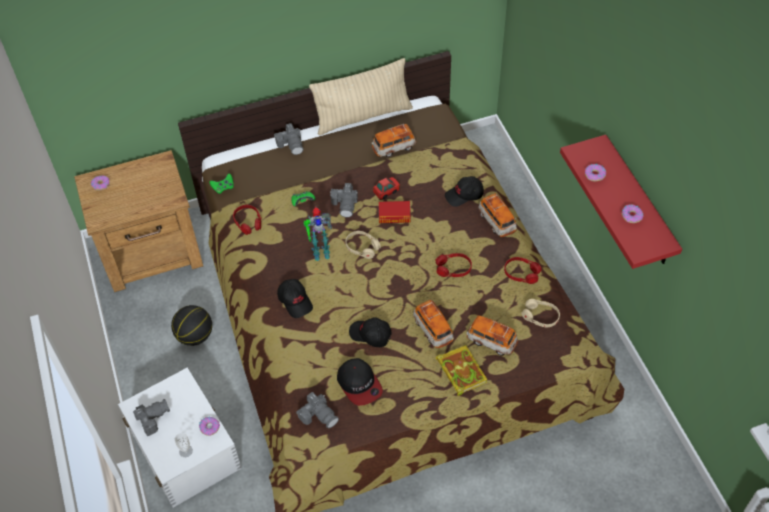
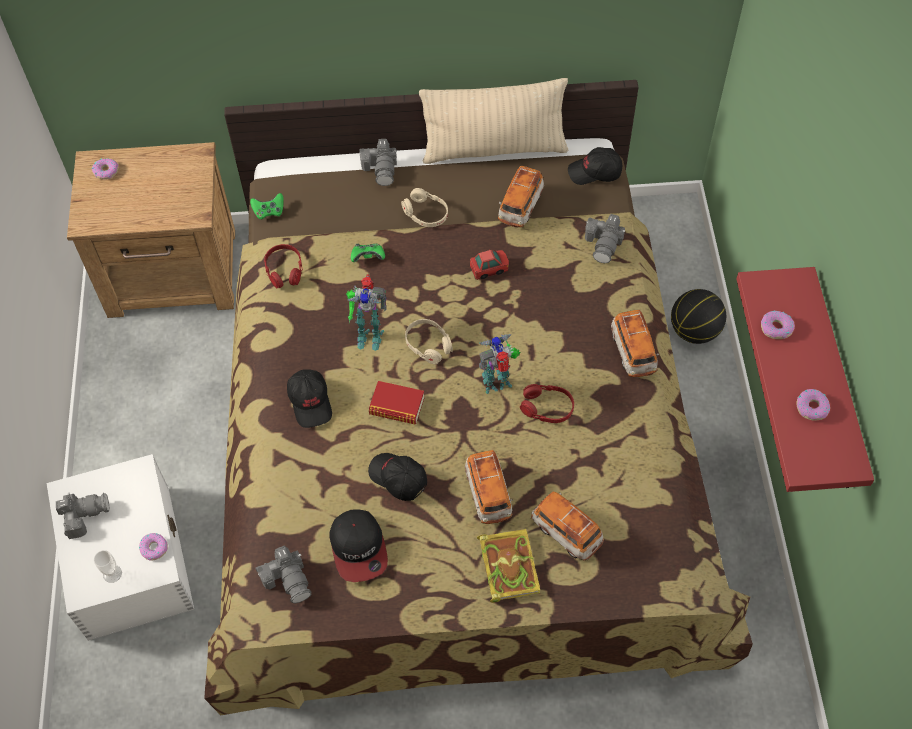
camera: 15 degrees right, 5 degrees up
basketball [171,305,212,346] -> basketball moved to [671,289,726,344]
camera [330,183,358,217] -> camera moved to [585,214,625,263]
toy car [372,124,416,157] -> toy car turned 60 degrees counterclockwise [498,165,544,227]
book [379,201,410,223] -> book moved to [369,381,425,425]
black cap [445,176,484,207] -> black cap moved to [568,147,622,185]
red headphones [504,257,542,284] -> none
beige headphones [521,299,560,327] -> beige headphones moved to [401,188,448,227]
none -> toy robot [478,334,521,394]

